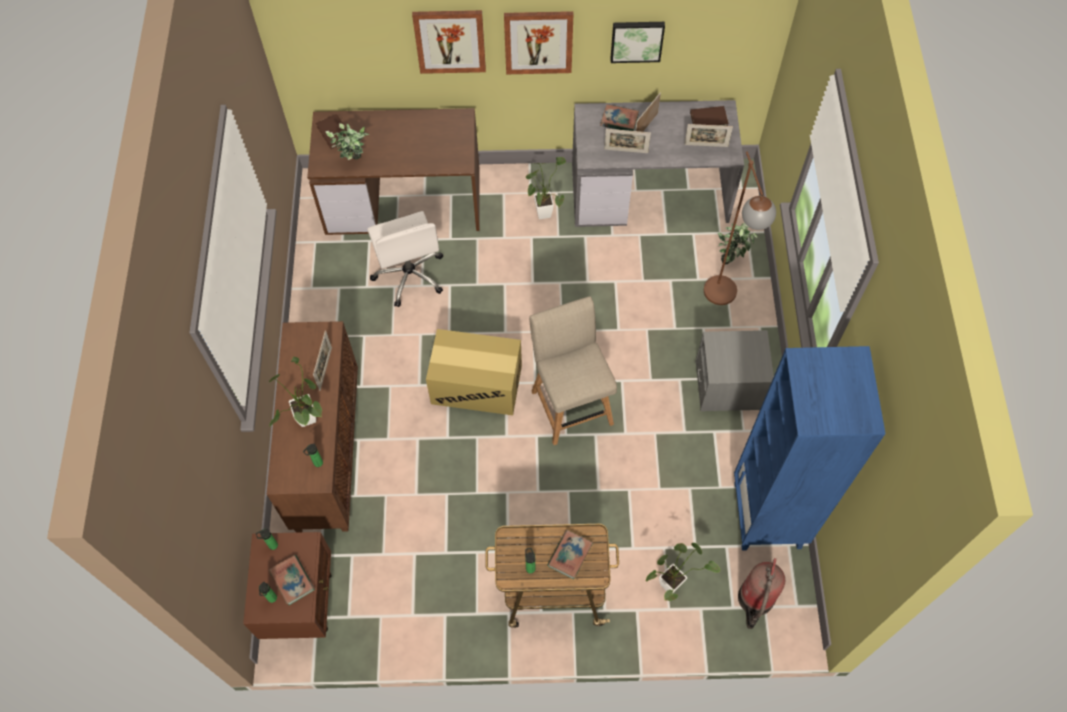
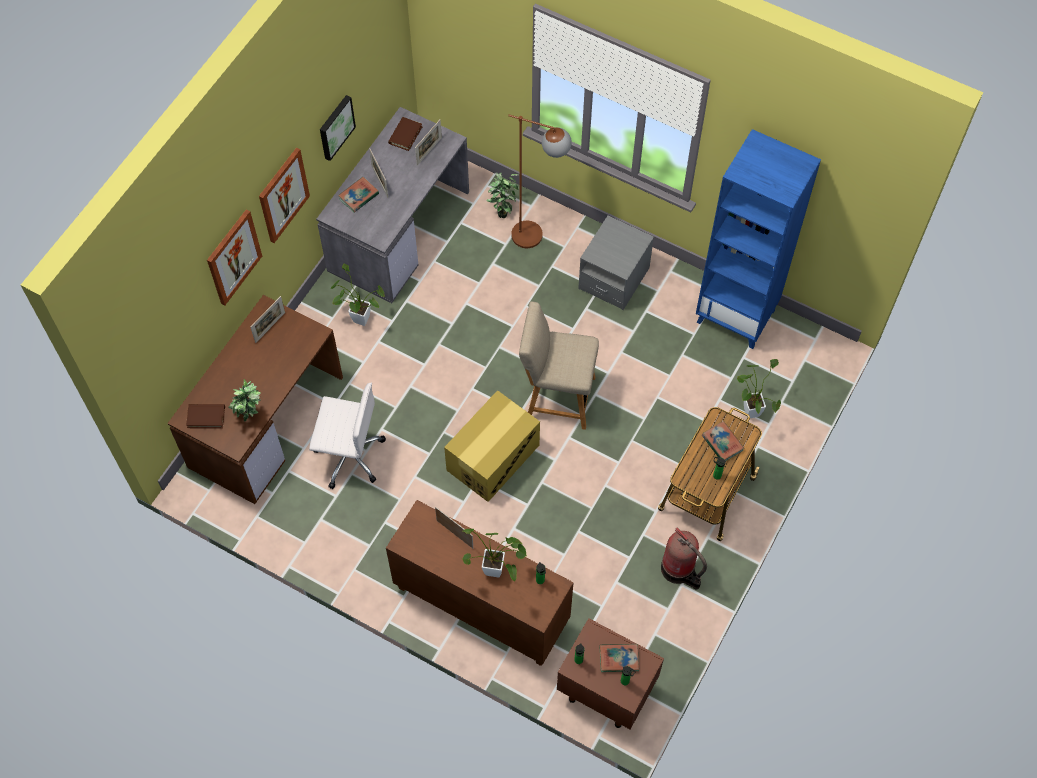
camera: 60 degrees left, 0 degrees up
picture frame [604,129,651,153] -> picture frame moved to [251,296,285,343]
fire extinguisher [738,558,785,629] -> fire extinguisher moved to [661,527,707,590]

